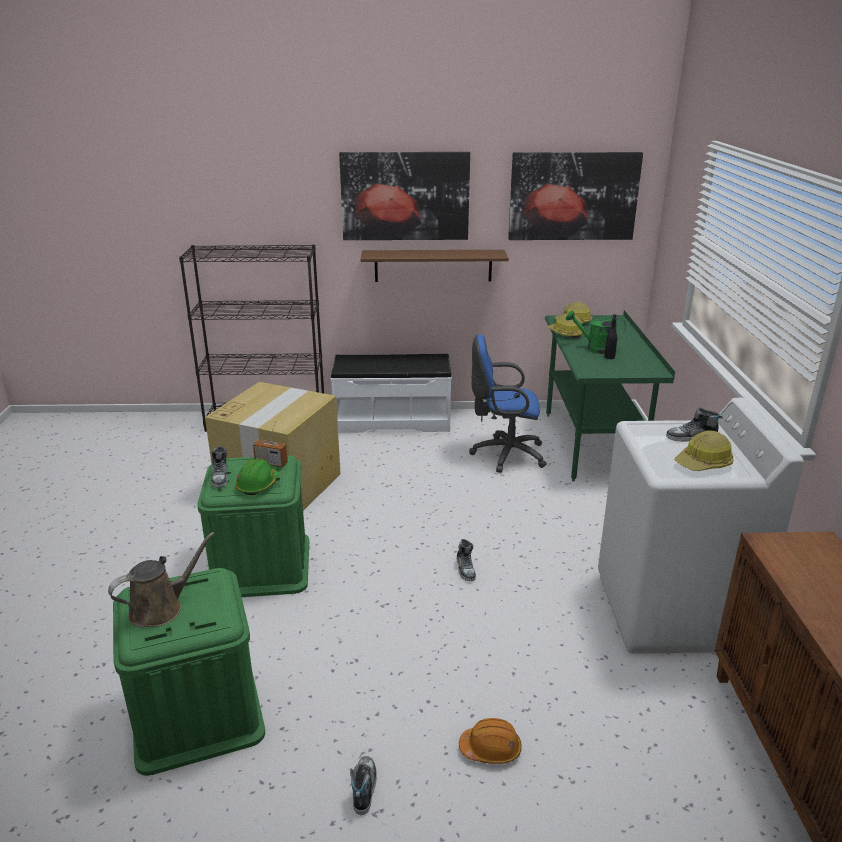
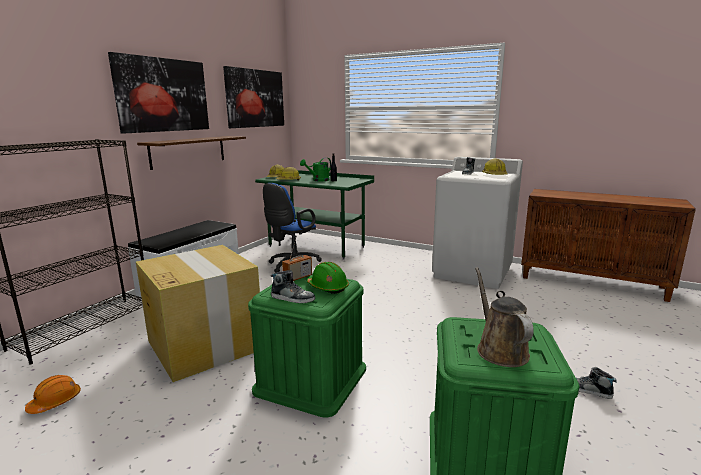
camera: 60 degrees left, 10 degrees down
shoe [457,539,476,581] -> none
orange hard hat [459,718,522,764] -> orange hard hat moved to [25,375,81,414]

